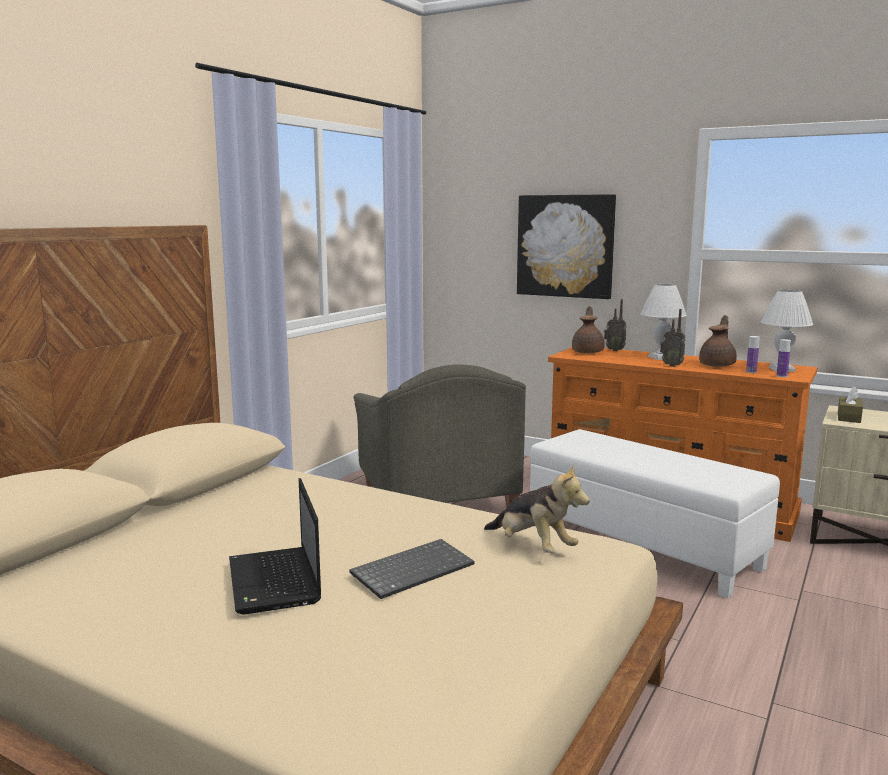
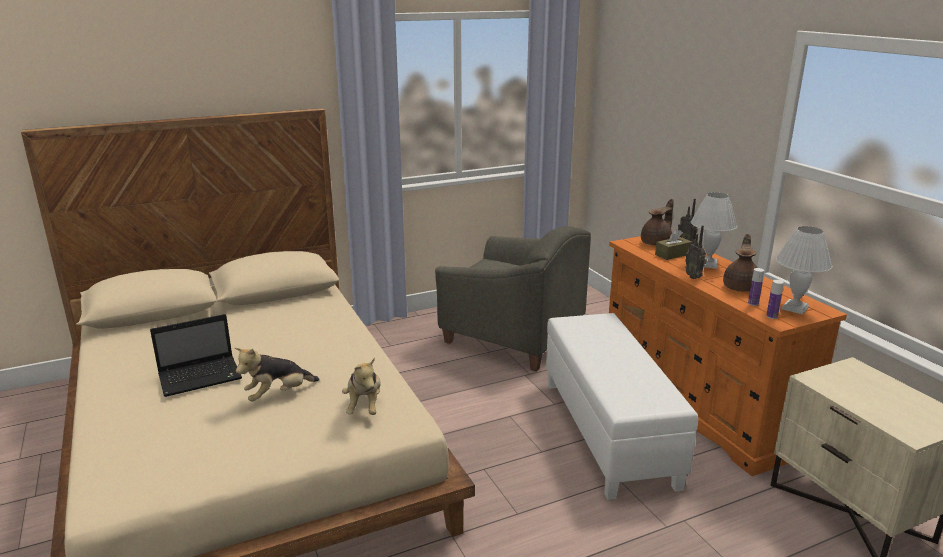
camera: 35 degrees right, 10 degrees up
laptop [229,478,321,615] -> laptop turned 135 degrees counterclockwise [150,314,242,397]
keyboard [349,539,475,599] -> plush toy [235,348,320,402]
grey armchair [353,364,526,509] -> grey armchair turned 75 degrees counterclockwise [435,226,591,372]
picture [517,194,616,299] -> none
brown teapot [699,315,737,367] -> brown teapot turned 45 degrees counterclockwise [723,234,758,292]
brown tissue box [838,386,863,423] -> brown tissue box moved to [655,229,692,260]

